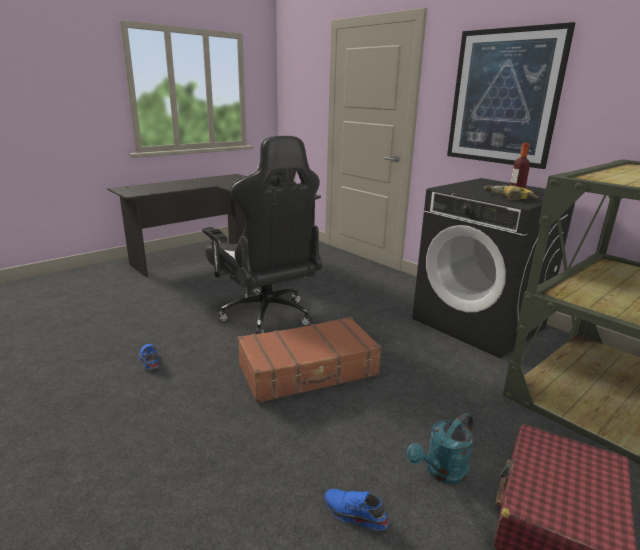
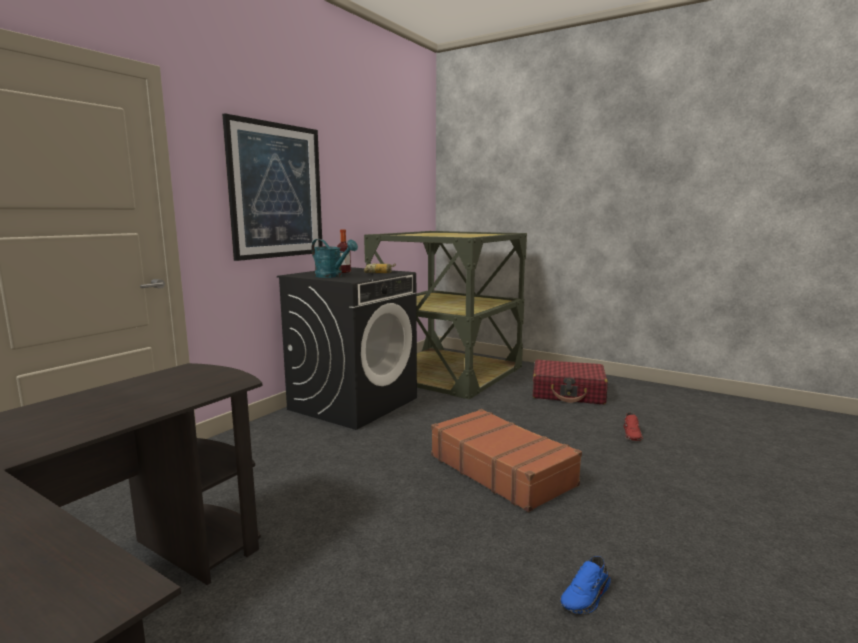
camera: 105 degrees left, 10 degrees down
black office chair [202,136,322,334] -> none
blue shoe [324,489,390,531] -> red shoe [624,412,643,441]
turquoise watering can [407,413,473,484] -> turquoise watering can moved to [311,239,358,278]

